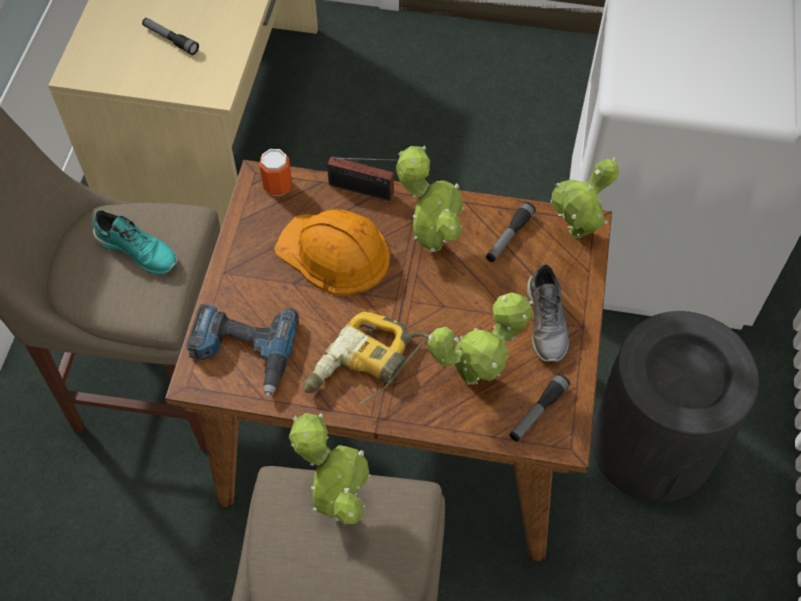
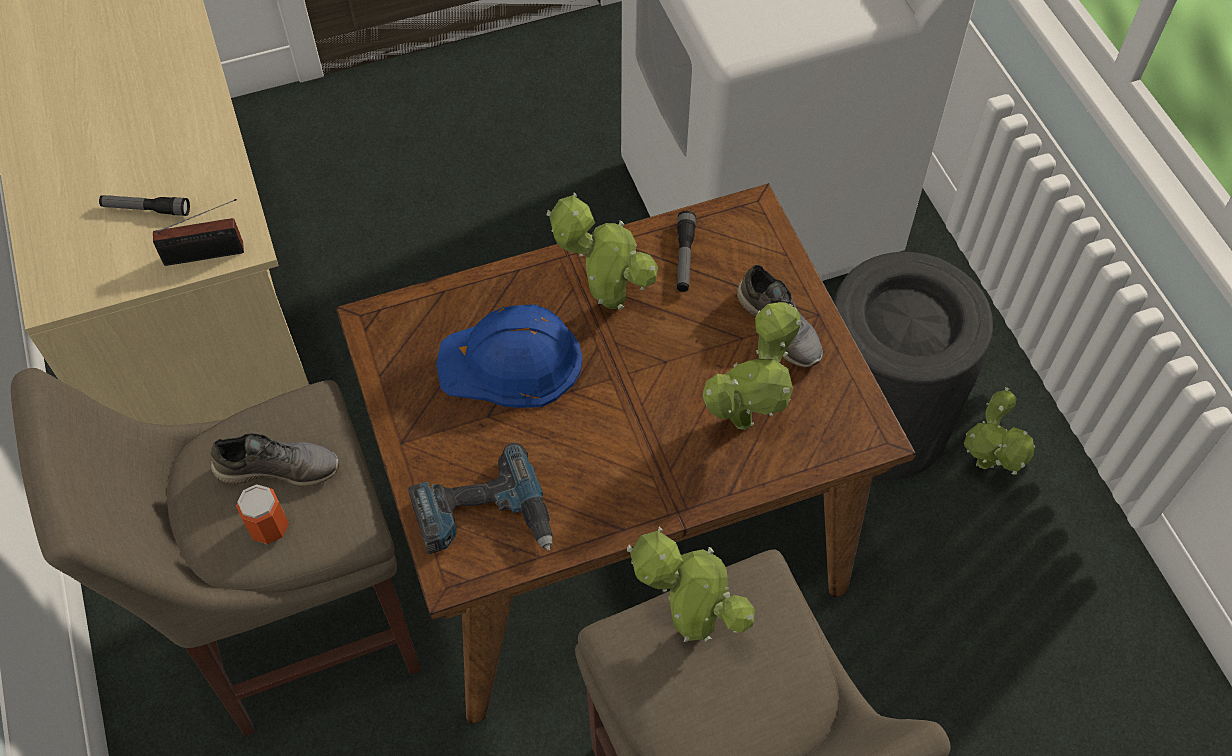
camera: 30 degrees left, 0 degrees up
turquoise shoe [93,210,177,274] -> grey shoe [210,433,339,487]
can [260,149,292,196] -> can moved to [236,484,289,544]
orange hard hat [274,209,390,295] -> blue hard hat [436,304,583,408]
power drill [303,312,430,405] -> none
radio [327,156,399,201] -> radio moved to [153,199,244,266]
flashlight [509,374,570,442] -> none
potted plant [550,157,619,238] -> potted plant moved to [964,387,1035,474]

